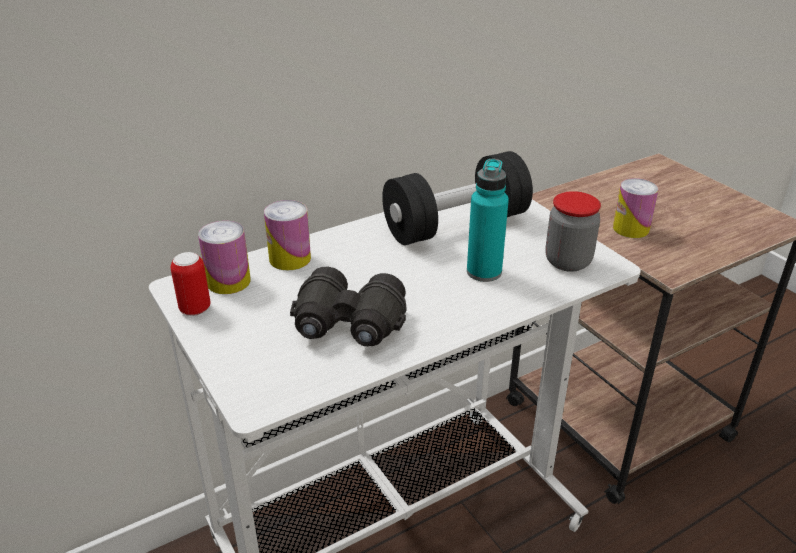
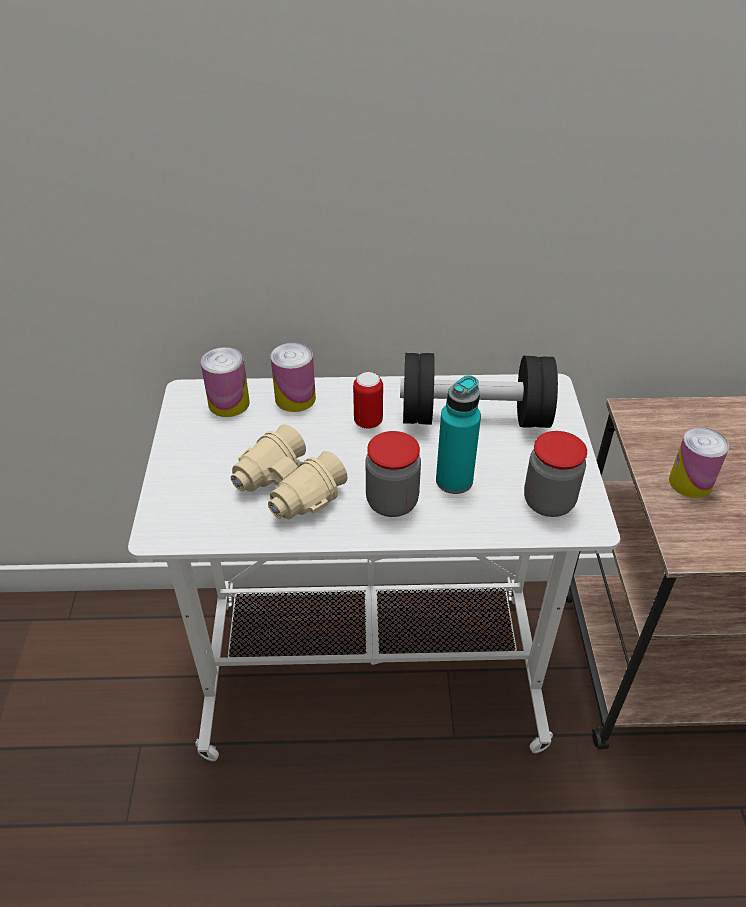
camera: 30 degrees right, 10 degrees up
can [171,252,211,316] -> can moved to [353,372,383,429]
black binoculars [290,267,407,346] -> beige binoculars [231,424,348,519]
none -> jar [366,431,421,517]

